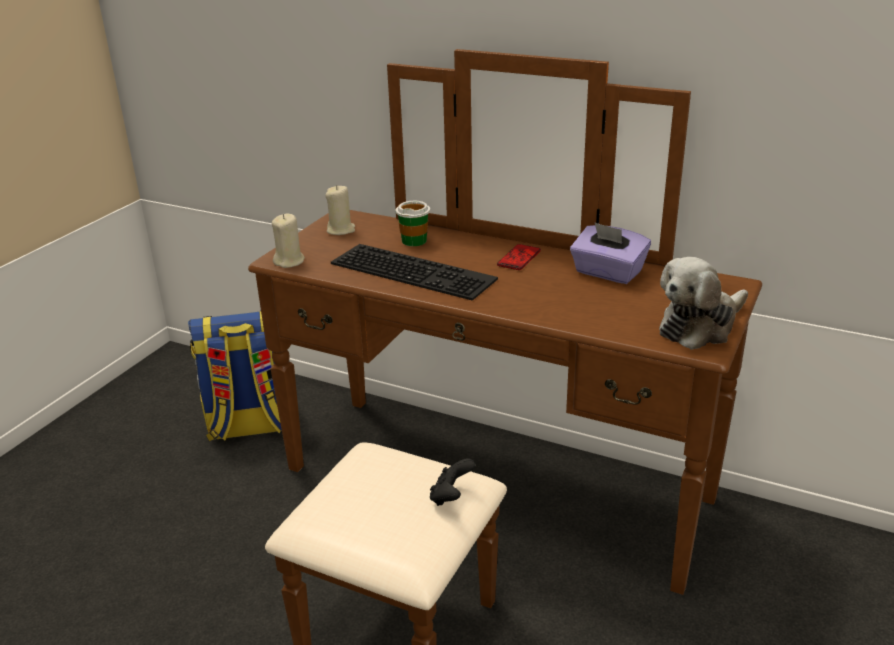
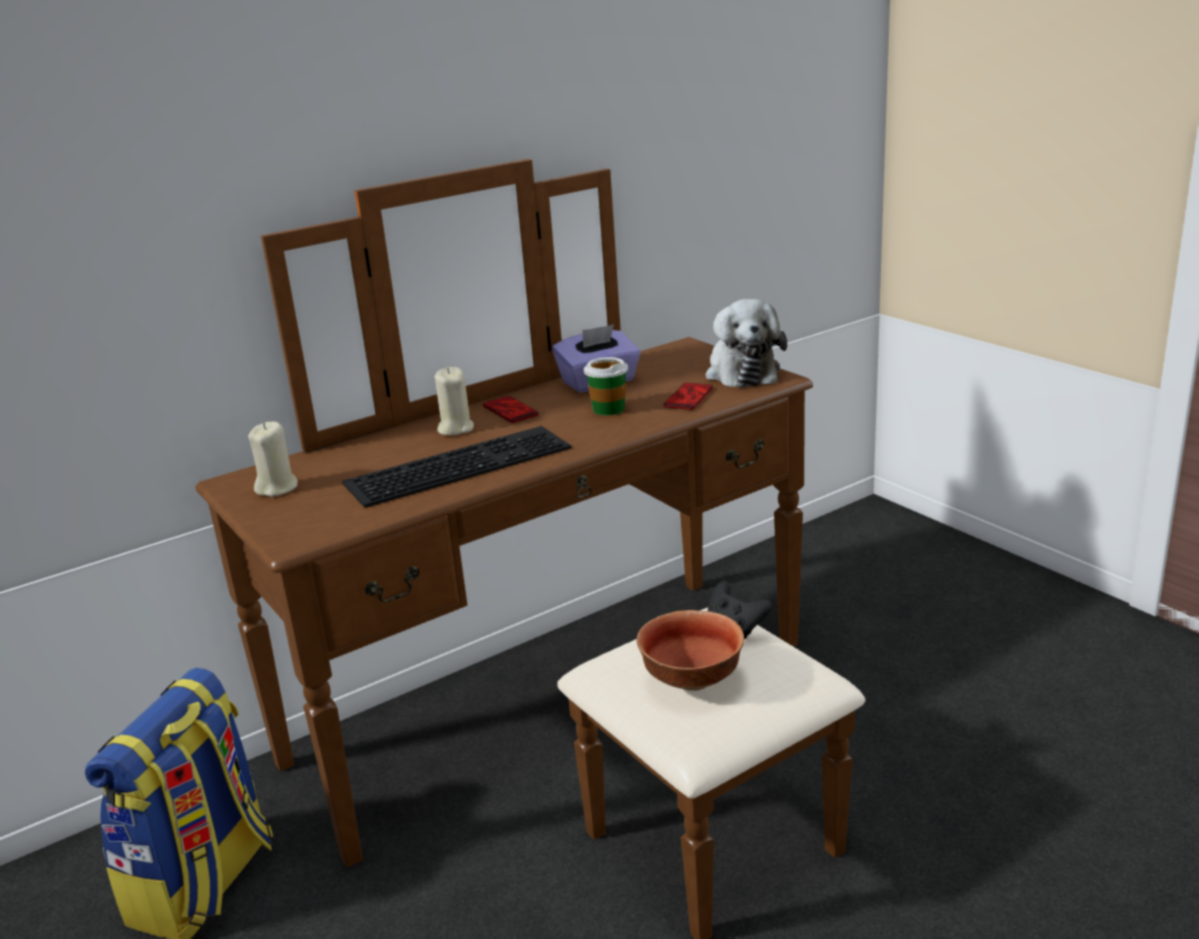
camera: 60 degrees left, 5 degrees down
beige candle [272,214,305,268] -> beige candle moved to [435,367,474,436]
cup [396,201,430,246] -> cup moved to [584,357,628,415]
none -> bowl [637,610,744,690]
none -> phone [664,383,713,410]

